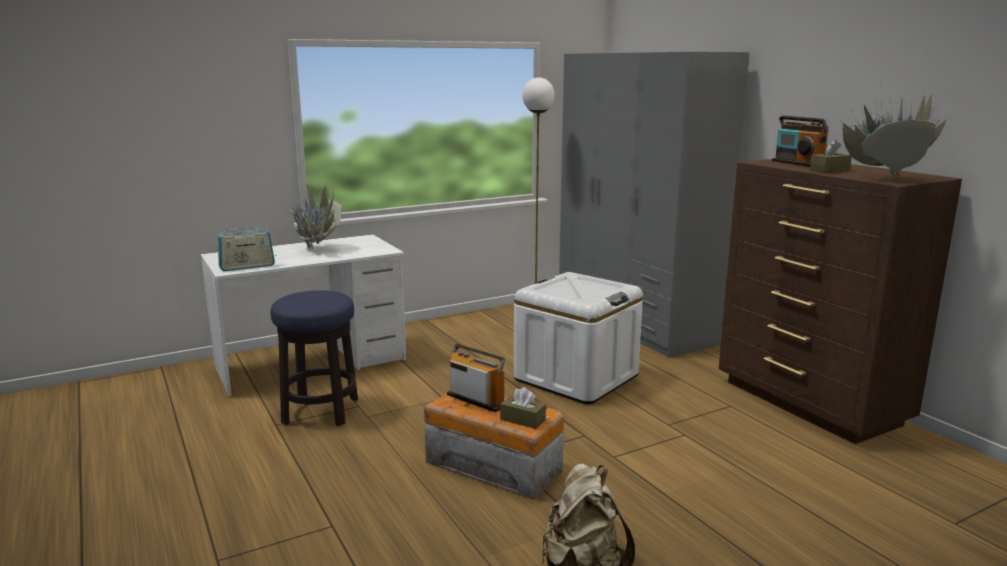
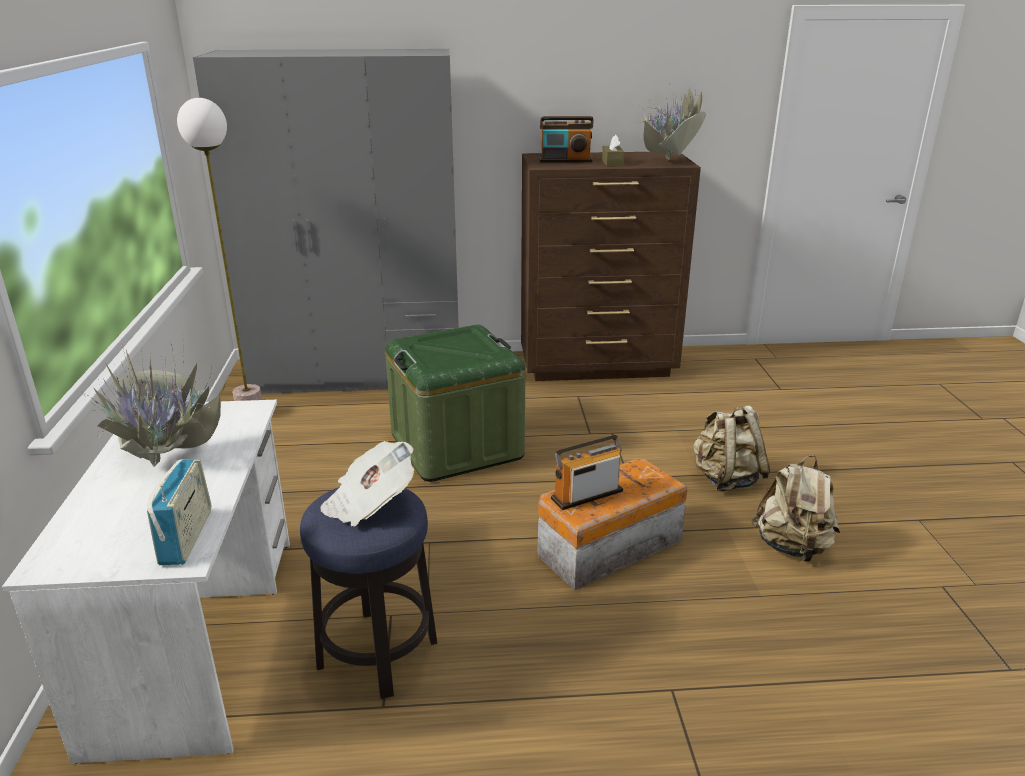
camera: 65 degrees left, 10 degrees up
brown tissue box [500,387,546,429] -> none
white storage box [514,272,643,404] -> green storage box [385,325,525,482]
none -> newspaper [321,441,414,526]
none -> beige backpack [693,405,770,491]

